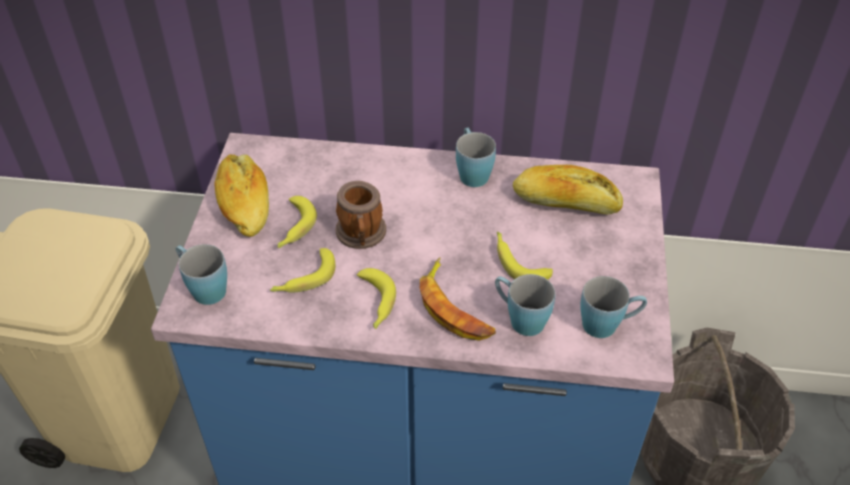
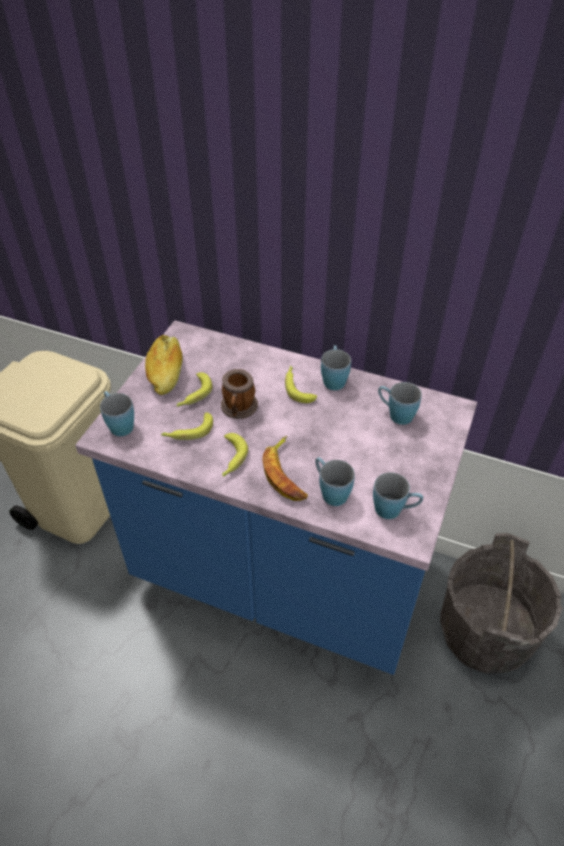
camera: 15 degrees right, 0 degrees up
banana [497,232,553,280] -> banana moved to [285,366,317,403]
bread [513,165,623,214] -> blue mug [378,382,422,425]

